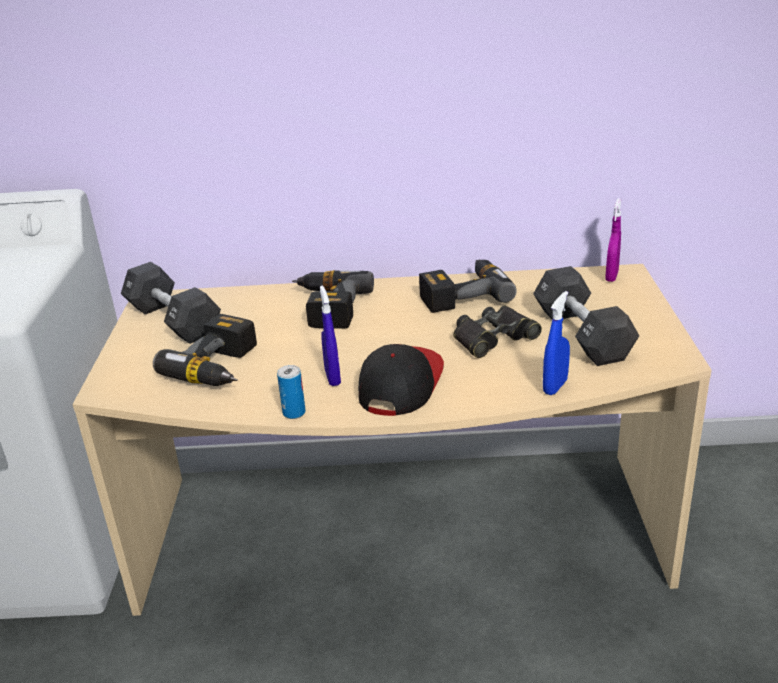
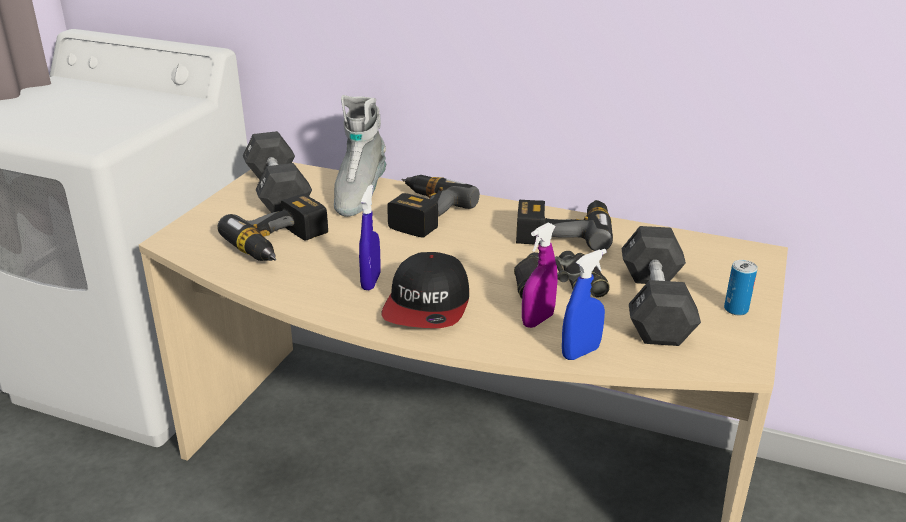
camera: 20 degrees right, 0 degrees up
can [277,365,306,419] -> can moved to [724,260,757,316]
cap [358,344,444,416] -> cap turned 150 degrees clockwise [381,252,469,328]
purple spray bottle [605,199,621,282] -> purple spray bottle moved to [522,223,558,328]
none -> grey boot [334,95,386,217]

